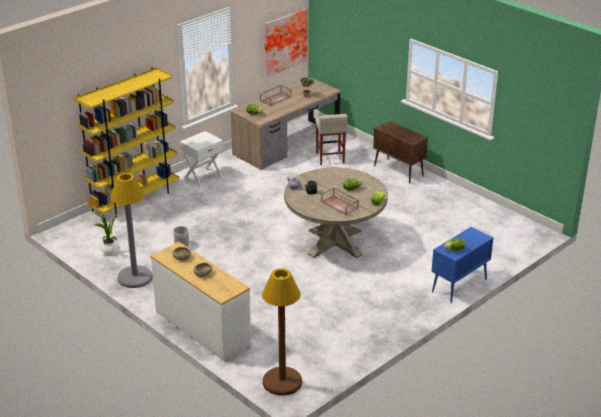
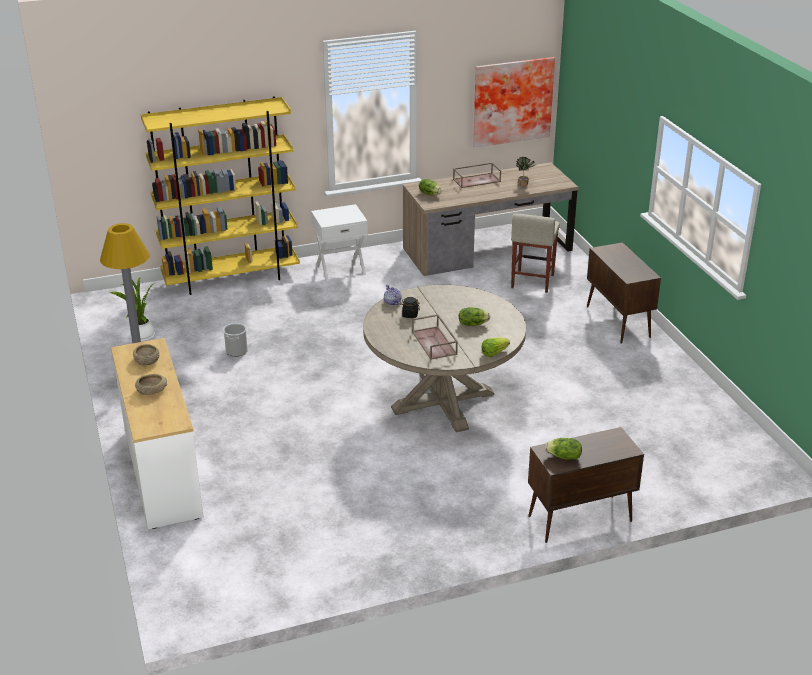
camera: 25 degrees right, 0 degrees up
brown floor lamp [262,268,302,396] -> none
blue cabinet [432,227,493,303] -> brown cabinet [528,427,644,543]

